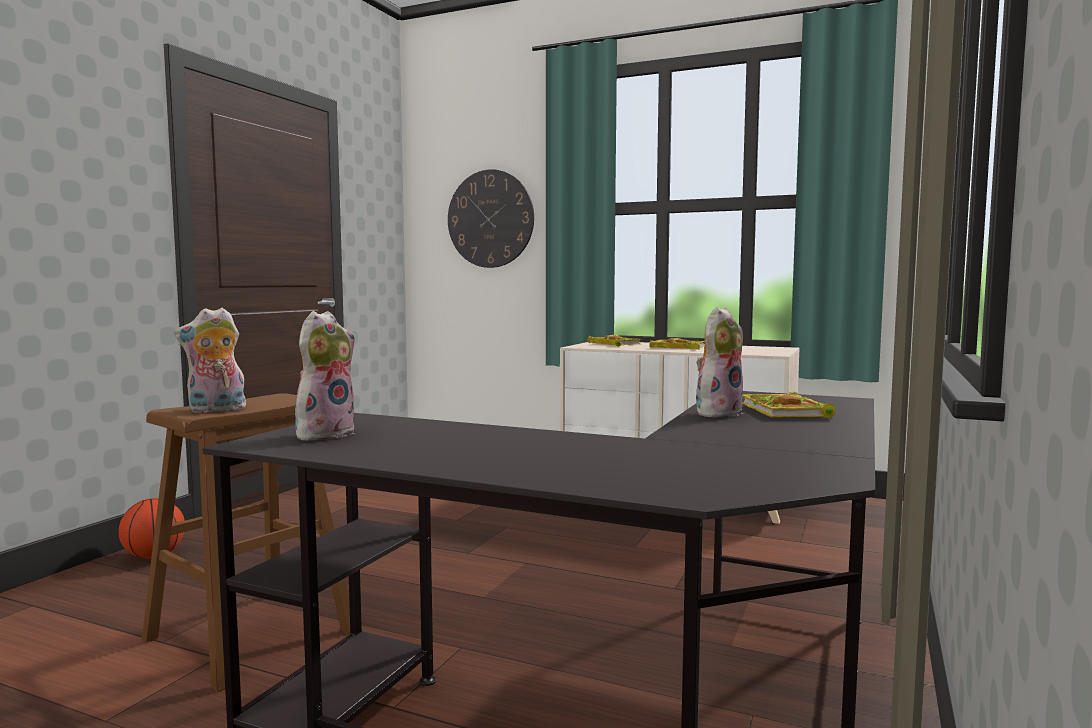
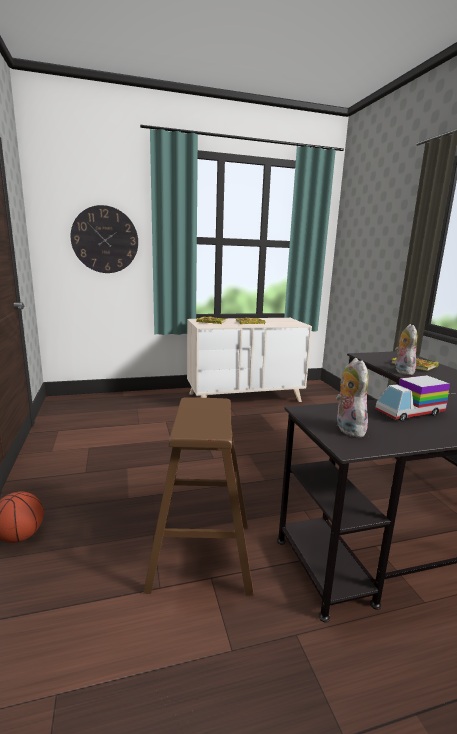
camera: 40 degrees left, 10 degrees up
plush toy [174,308,246,413] -> none
none -> toy truck [375,375,450,422]

